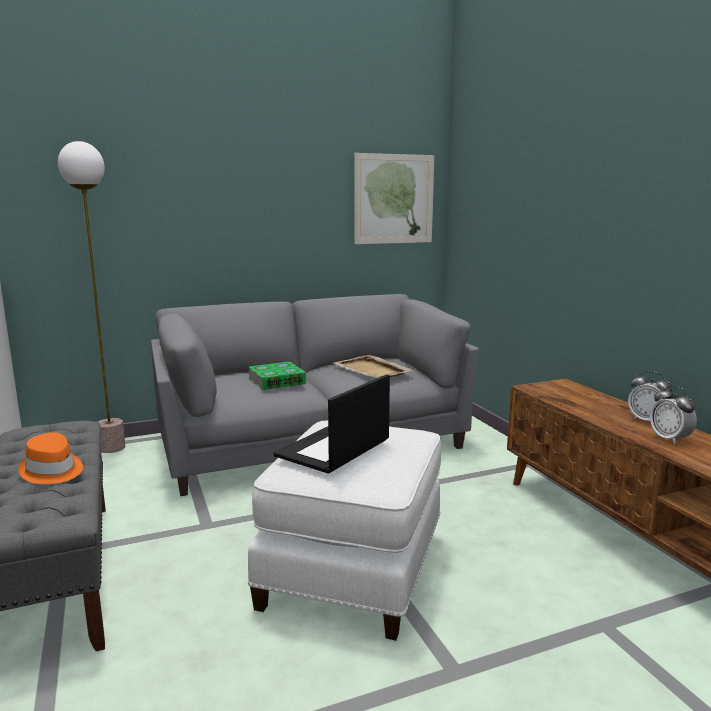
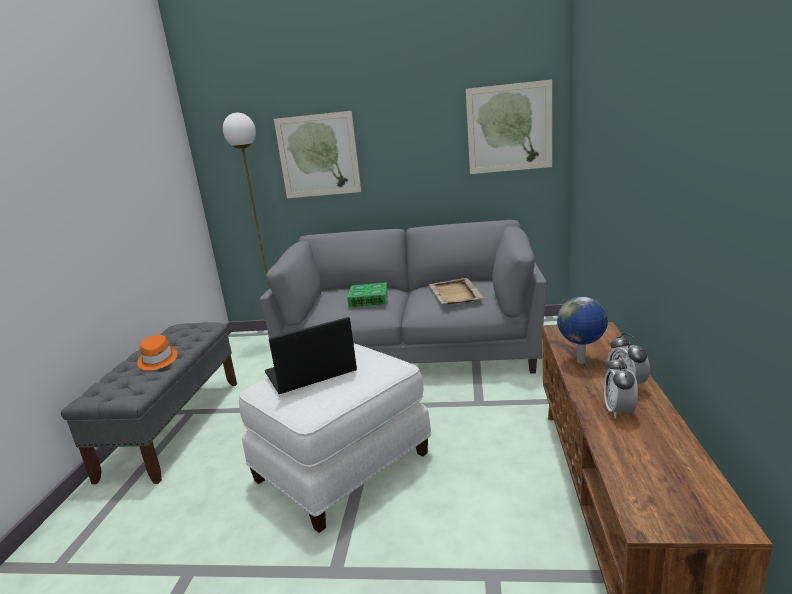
camera: 30 degrees right, 5 degrees up
none -> picture [274,111,361,198]
none -> globe [557,297,608,364]

